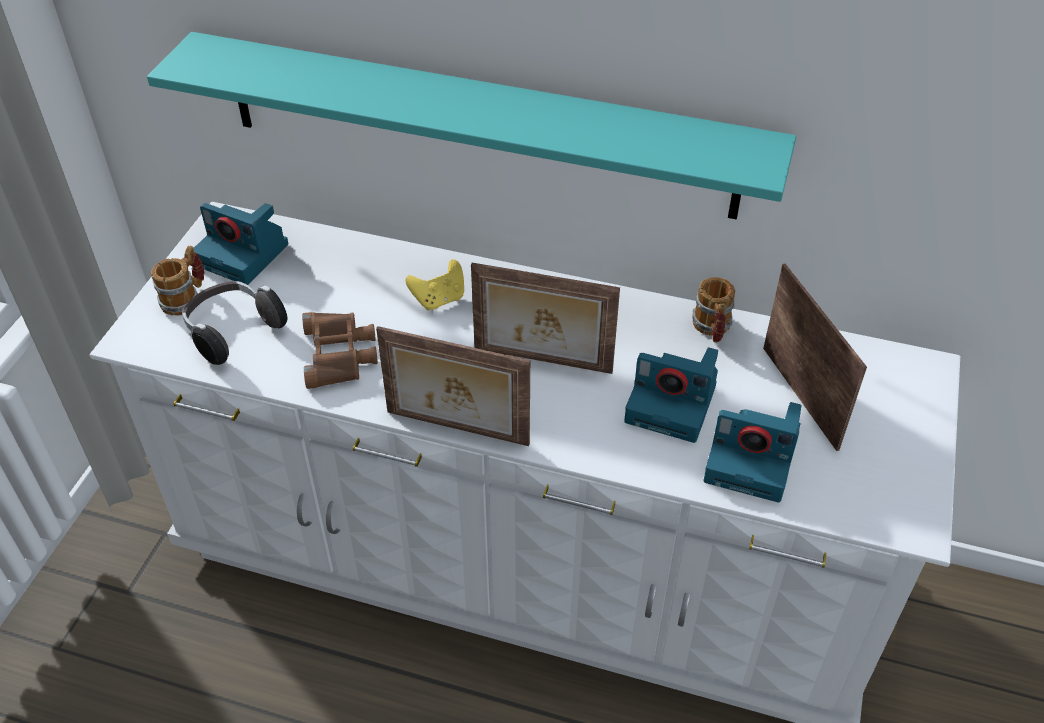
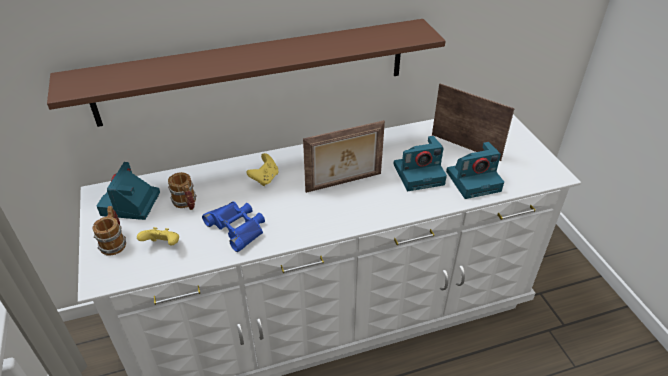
camera: 35 degrees left, 5 degrees down
turquoise shelf [147,32,796,219] -> brown shelf [47,19,445,127]
headphones [182,281,287,365] -> yellow game controller [137,227,179,246]
camera [194,203,288,285] -> camera turned 105 degrees clockwise [97,162,160,220]
brown binoculars [302,312,378,389] -> blue binoculars [202,201,265,252]
picture frame [376,326,530,446] -> none
mug [692,277,735,343] -> mug moved to [168,172,197,210]

